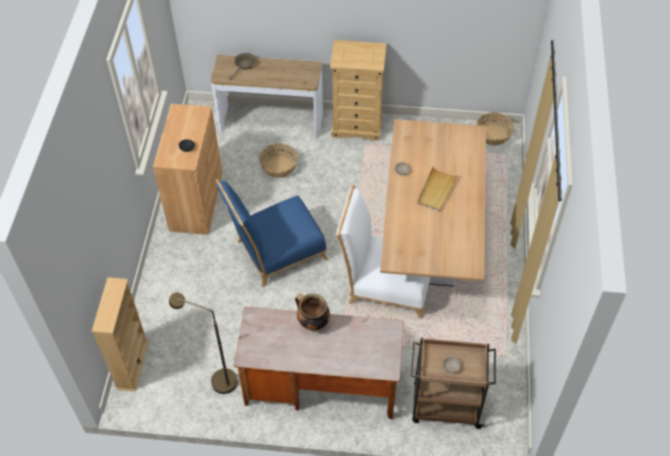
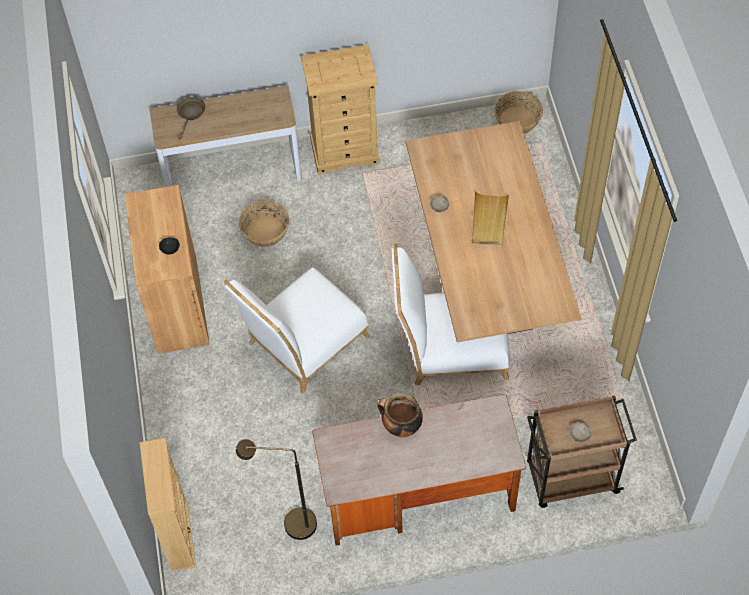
camera: 15 degrees left, 5 degrees up
blue chair [216,179,329,287] -> white chair [223,267,371,394]

